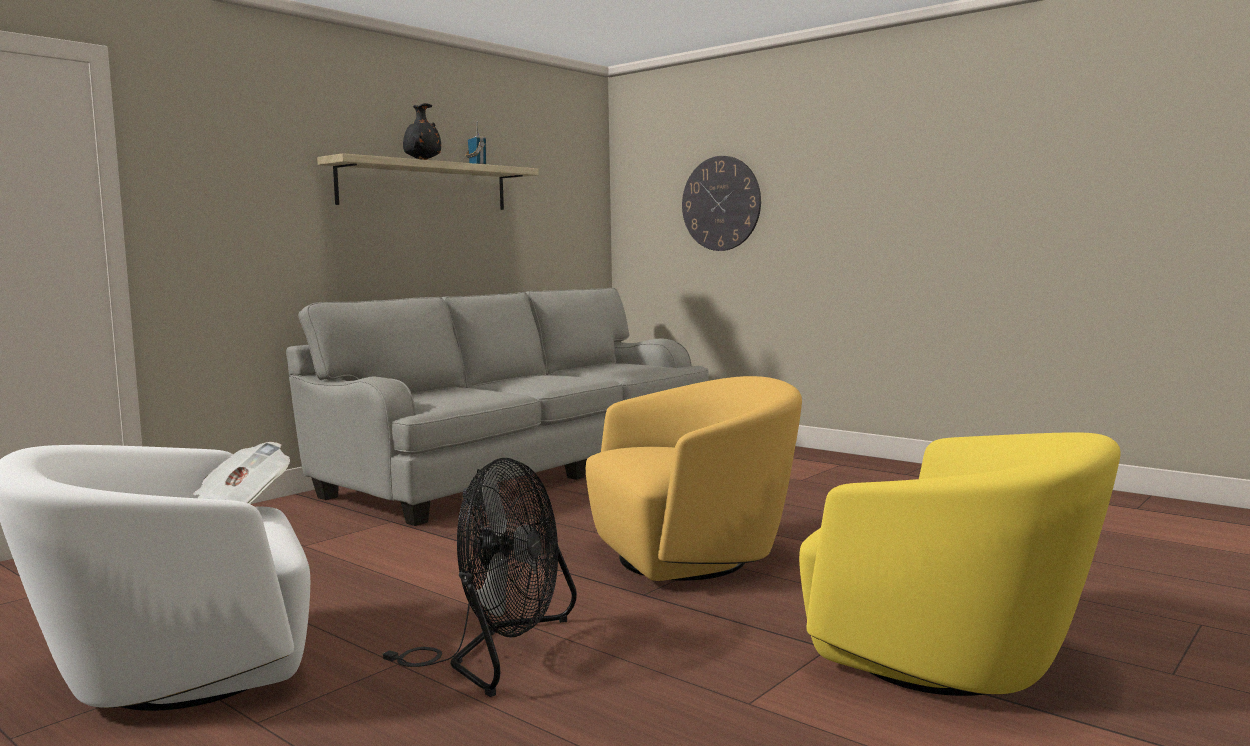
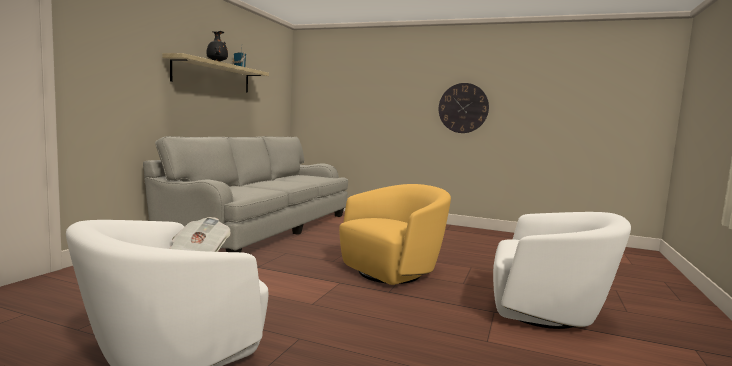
camera: 20 degrees left, 0 degrees up
black fan [382,458,577,697] -> none
wall clock [682,156,761,251] -> wall clock moved to [439,83,489,133]
yellow armchair [799,432,1120,696] -> white armchair [493,212,631,329]

